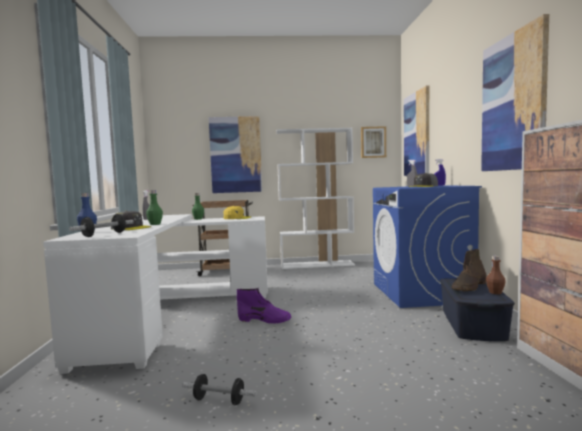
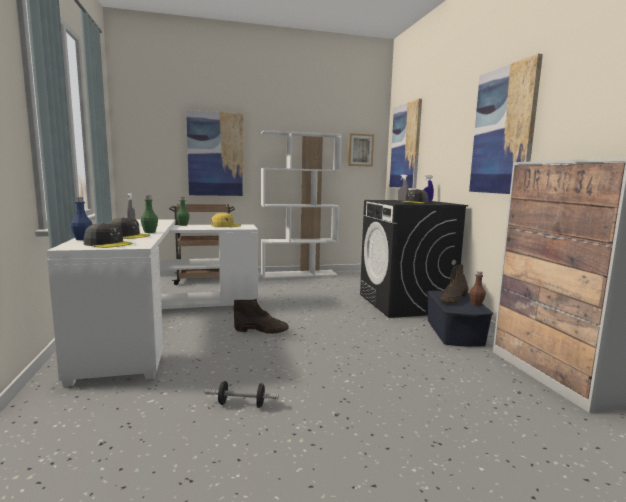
camera: 10 degrees left, 5 degrees up
dumbbell [69,214,134,237] -> grey cap [84,223,132,248]
purple boot [237,288,291,324] -> brown boot [234,299,289,334]
blue washing machine [373,185,482,308] -> black washing machine [360,200,468,318]

